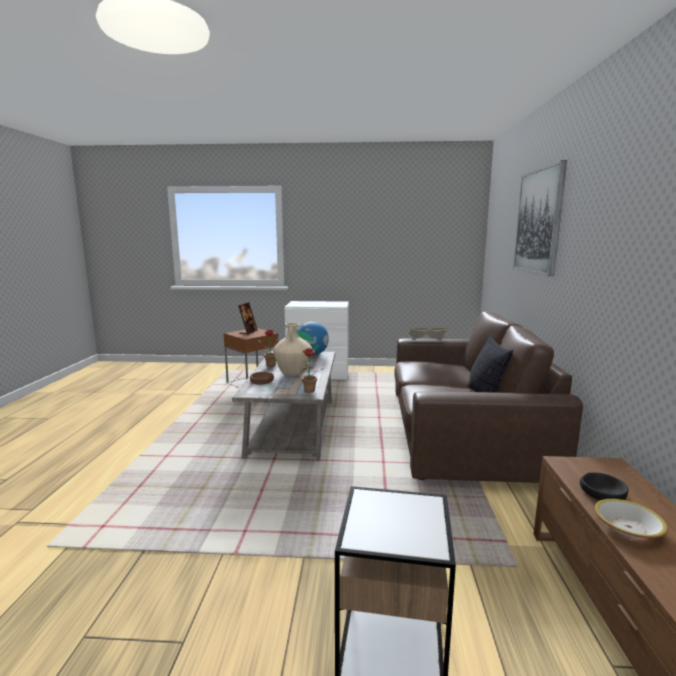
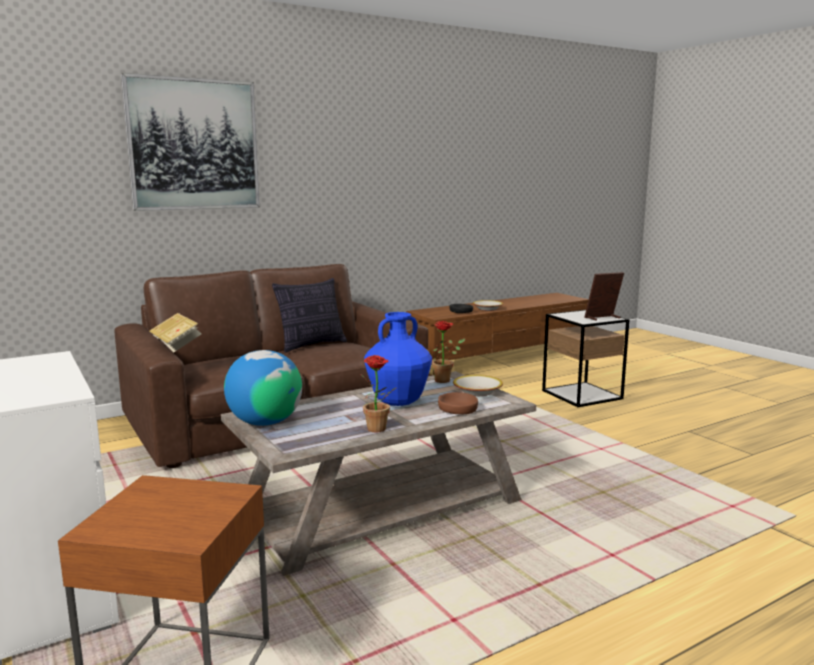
camera: 125 degrees left, 0 degrees up
picture frame [238,302,258,335] -> picture frame moved to [585,272,624,321]
beige vase [273,323,312,376] -> blue vase [364,312,432,406]
none -> bowl [453,375,503,396]

